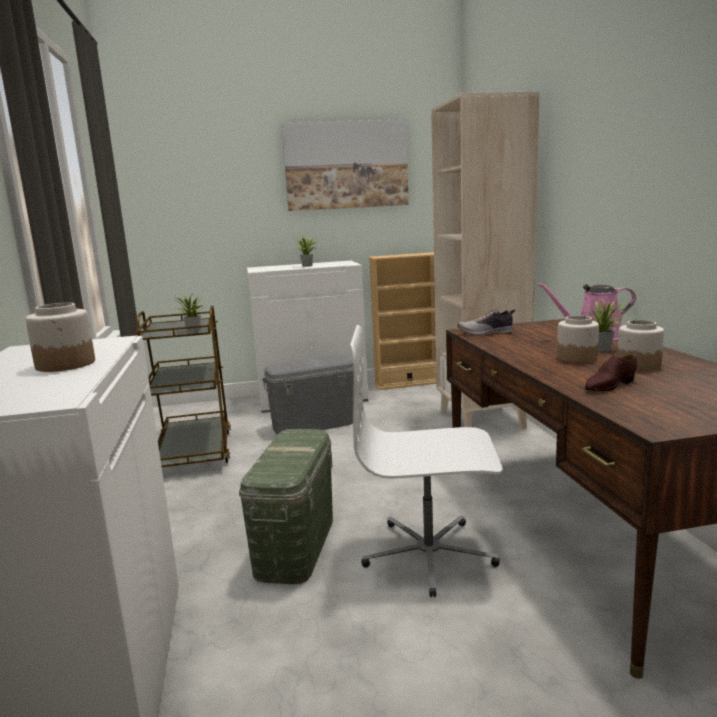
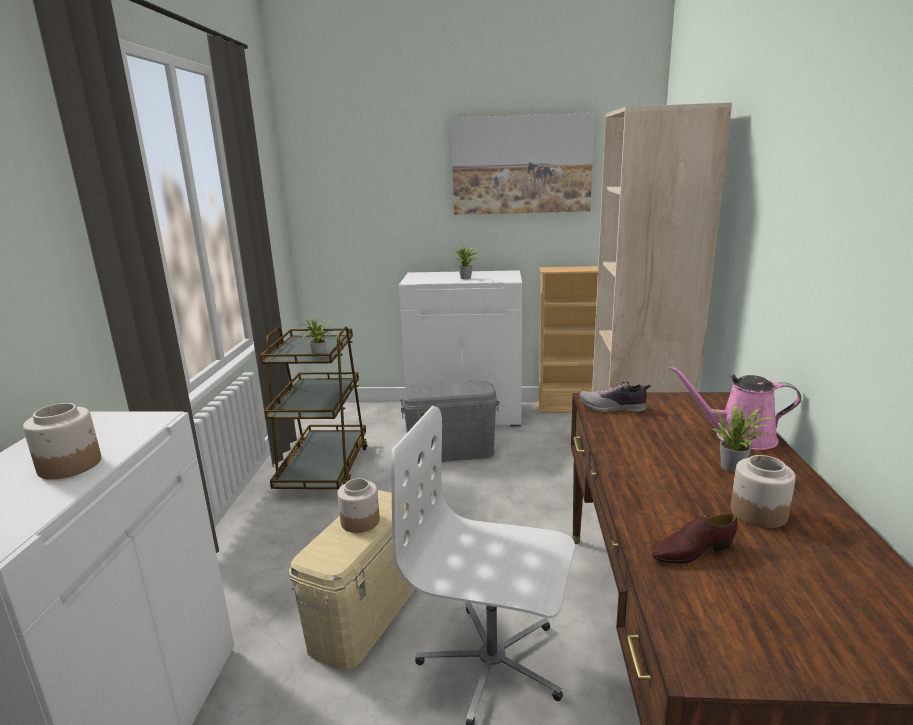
camera: 15 degrees right, 5 degrees up
green storage box [239,429,333,584] -> beige storage box [289,490,415,670]
jar [557,315,599,363] -> jar moved to [337,478,380,533]

